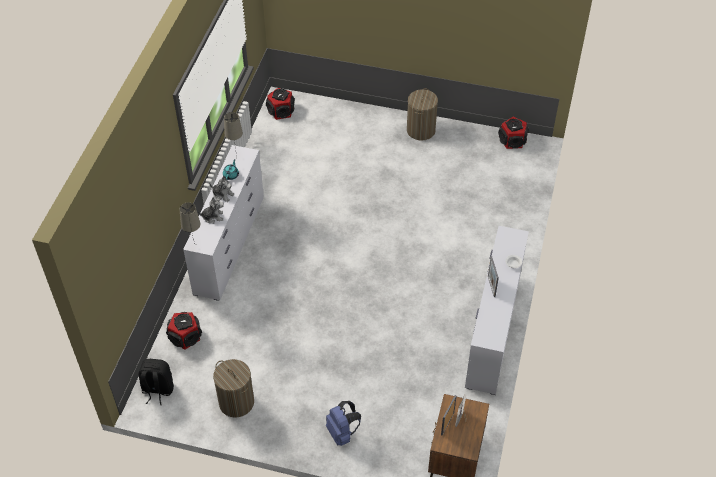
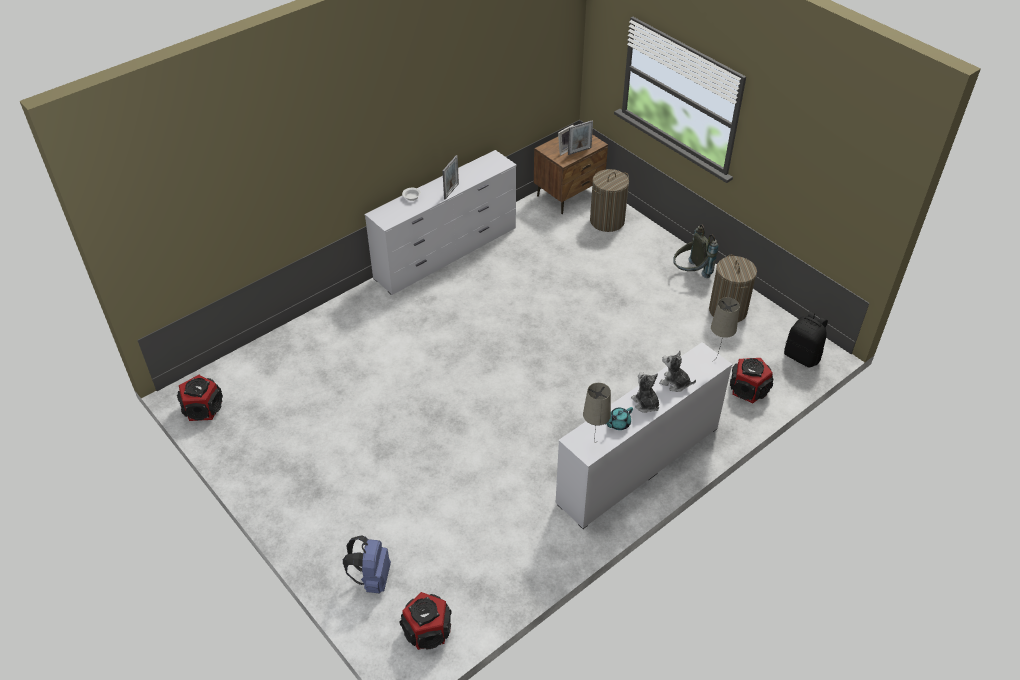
camera: 145 degrees left, 5 degrees down
blue backpack [326,401,361,446] -> blue backpack moved to [343,535,391,593]
laundry basket [407,88,438,141] -> laundry basket moved to [590,169,629,232]
none -> grey backpack [673,224,718,278]

